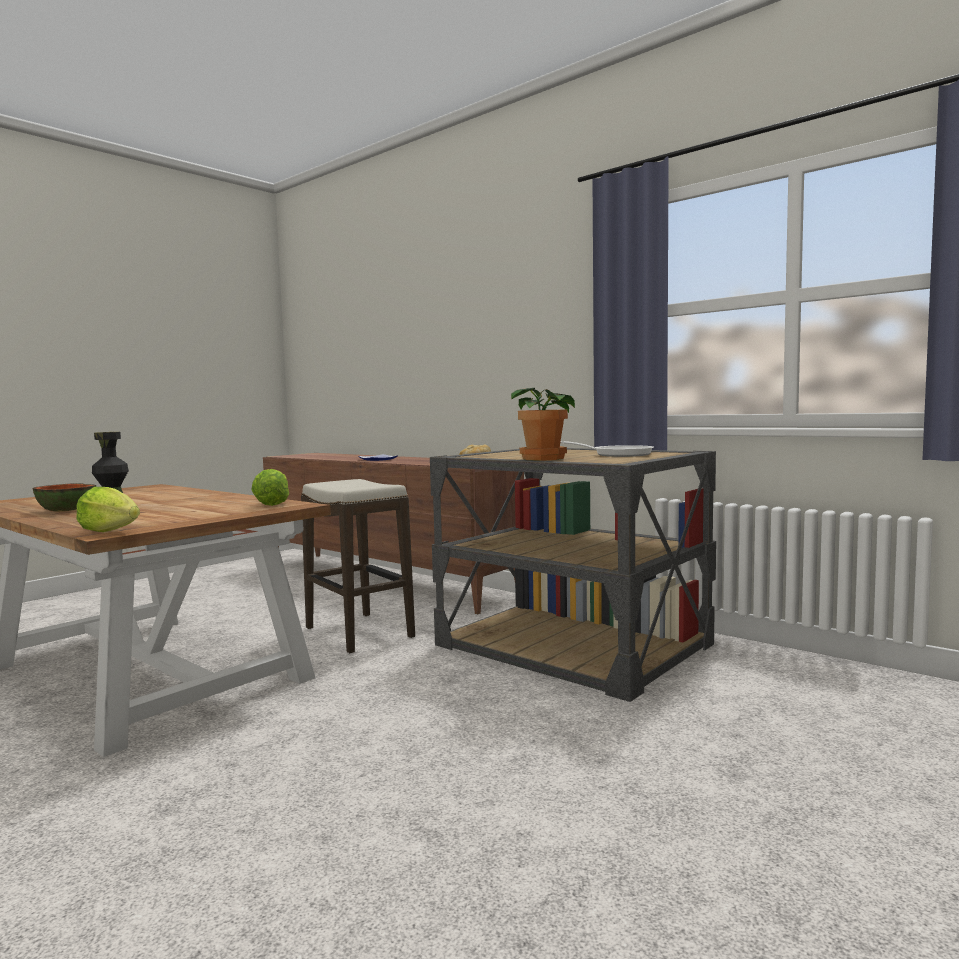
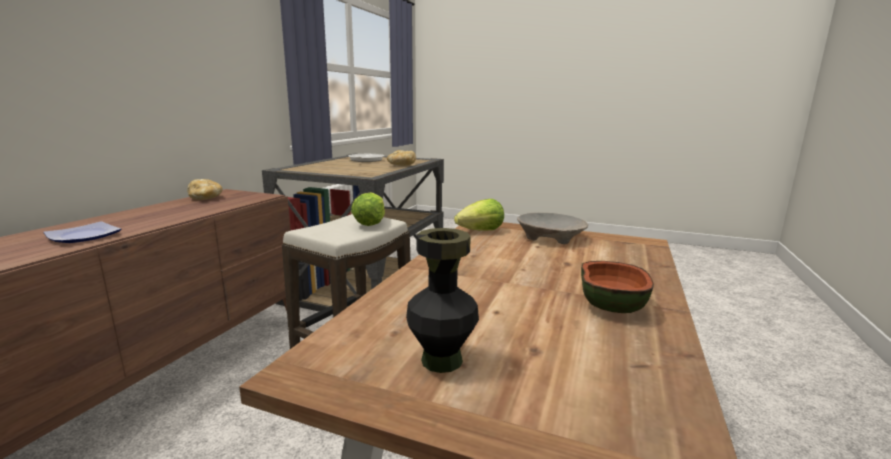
camera: 110 degrees left, 10 degrees up
lettuce [76,487,140,532] -> lettuce moved to [351,192,385,226]
potted plant [511,387,575,461] -> bread [387,150,416,166]
none -> beige bowl [517,213,588,244]

